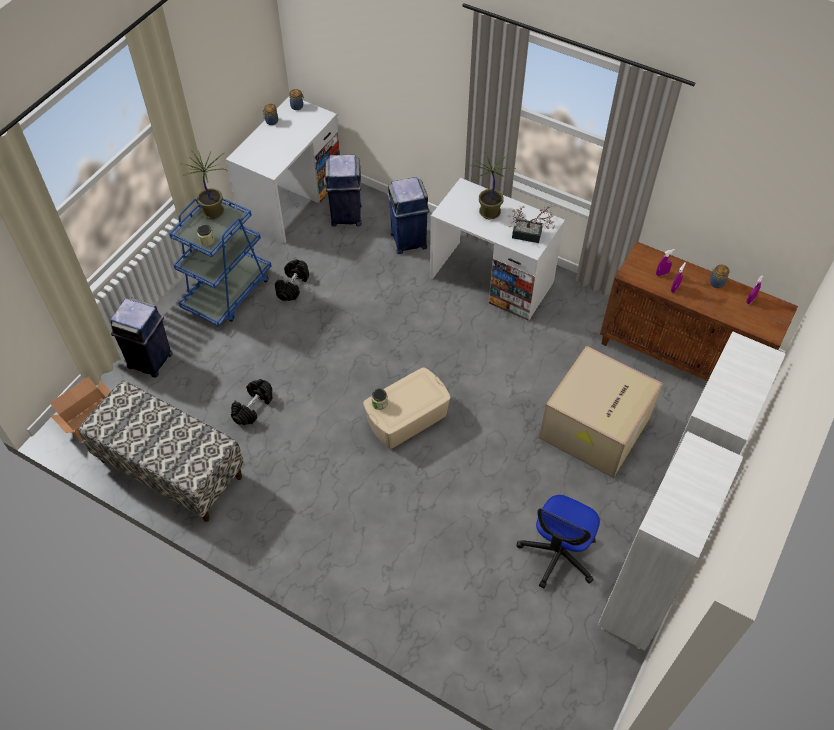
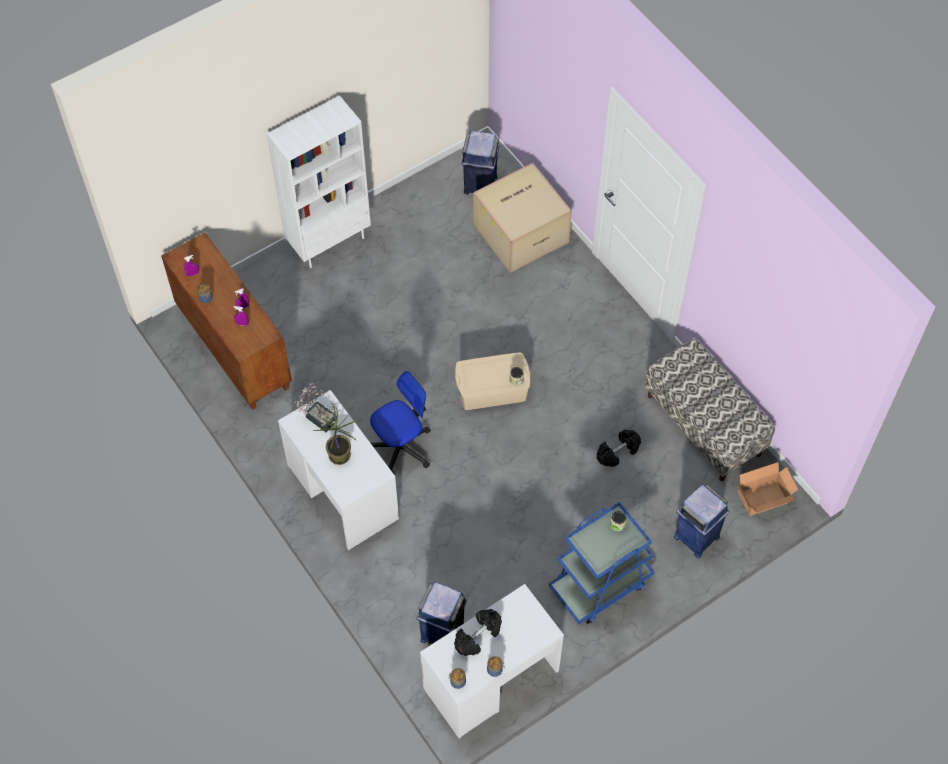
camera: 155 degrees left, 5 degrees up
potted plant [179,151,228,219] -> none
black dumbbell [275,259,309,301] -> black dumbbell moved to [454,609,502,656]
blue trash can [387,177,429,254] -> blue trash can moved to [462,131,500,195]
office chair [516,495,600,589] -> office chair moved to [370,371,431,474]
cardboard box [539,346,663,478] -> cardboard box moved to [473,163,572,273]
white bookcase [598,431,743,650] -> none

